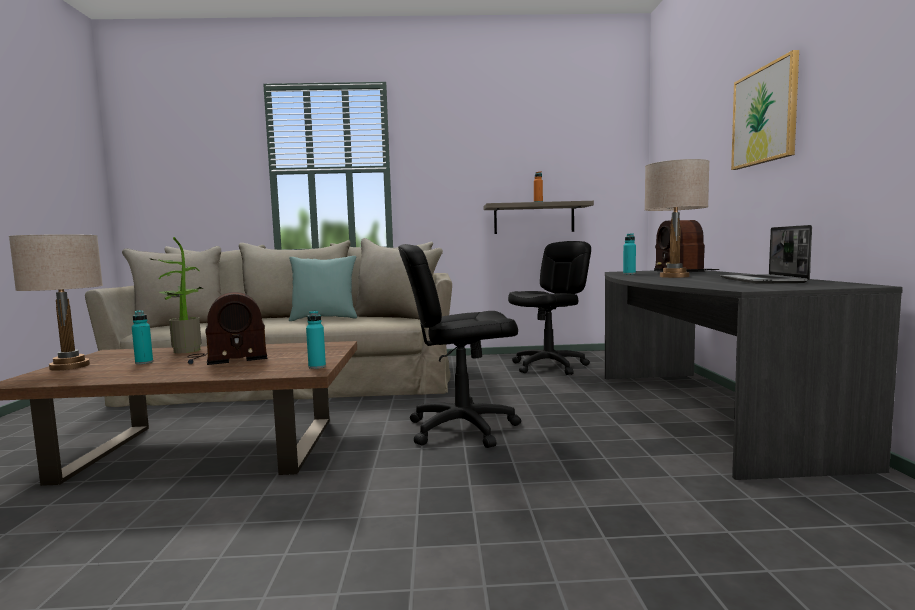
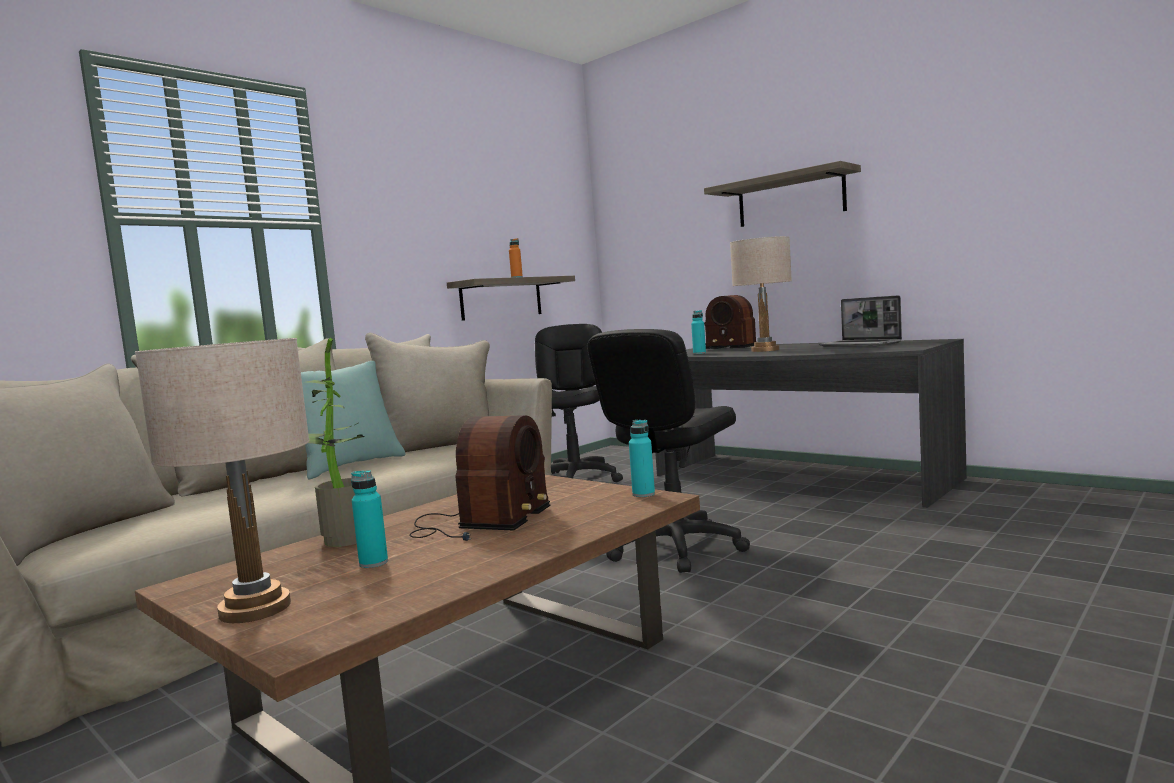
camera: 45 degrees left, 0 degrees up
picture [731,50,799,170] -> shelf [704,161,861,227]

